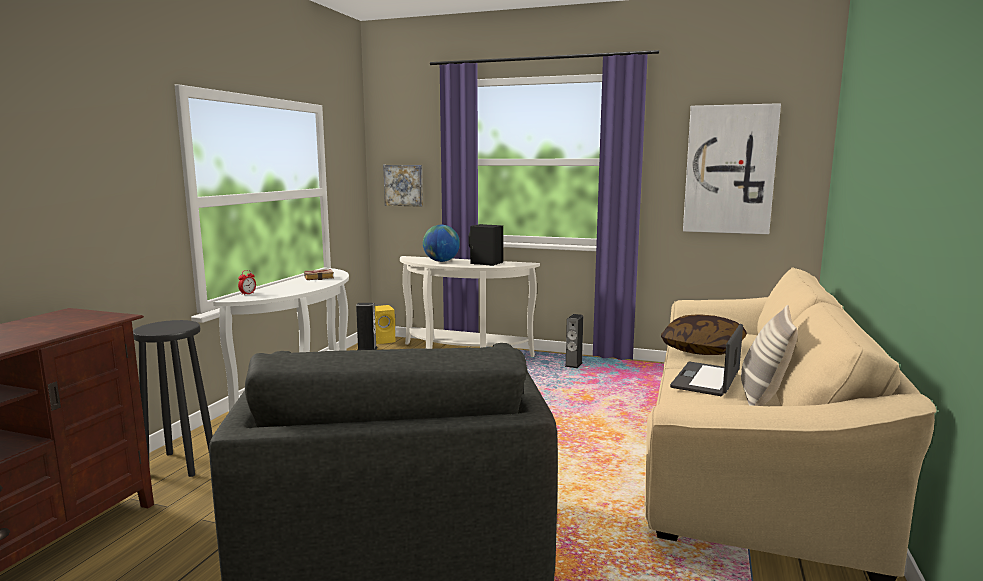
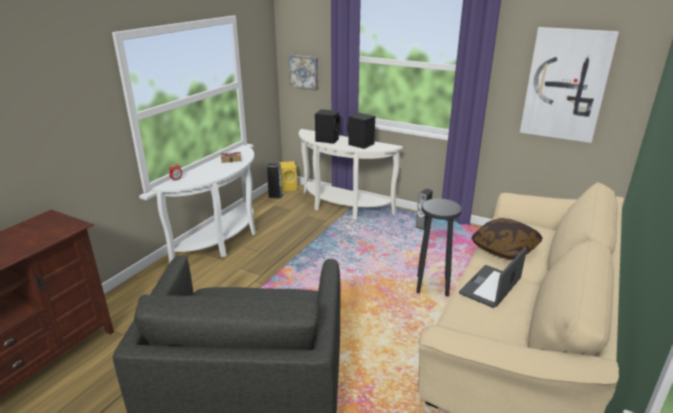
camera: 10 degrees right, 15 degrees up
black stool [133,320,213,477] -> black stool moved to [416,198,462,296]
globe [423,225,460,262] -> black speaker [315,109,340,144]
pillow [741,305,798,406] -> none

